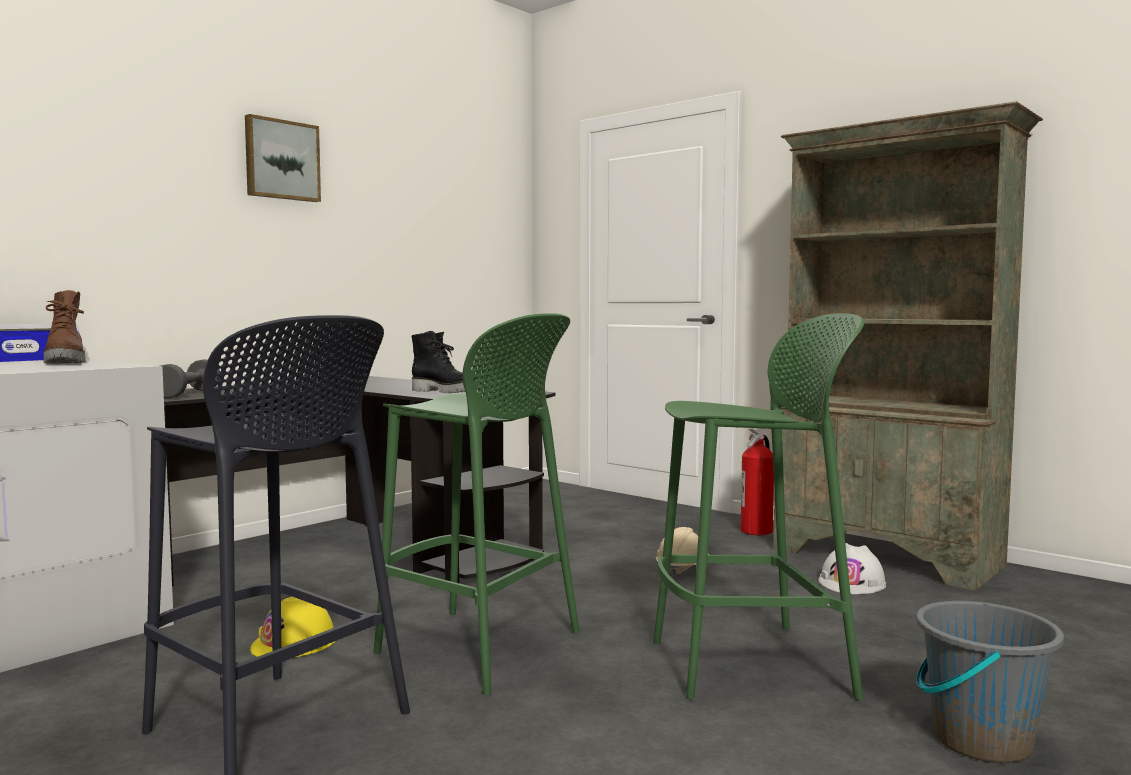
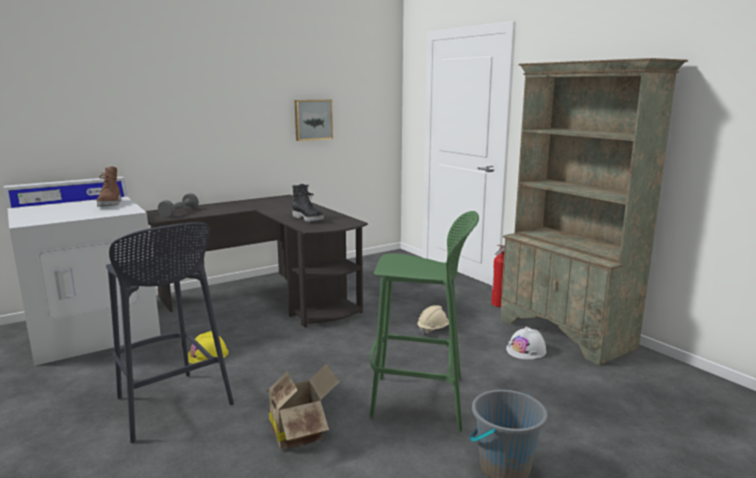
camera: 15 degrees right, 10 degrees up
picture [245,114,321,202] -> picture moved to [295,100,333,141]
green stool [374,313,580,695] -> none
none -> cardboard box [265,363,340,450]

